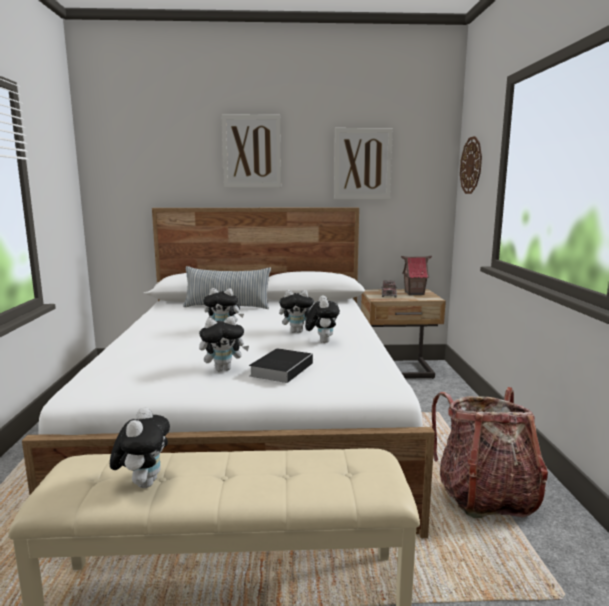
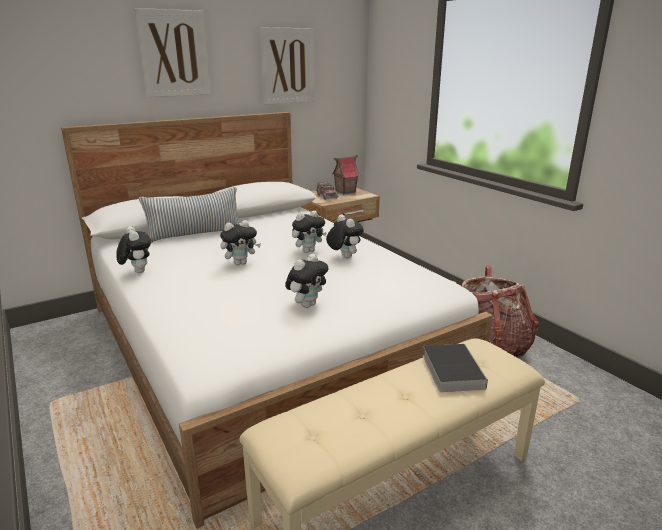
camera: 30 degrees left, 10 degrees up
plush toy [110,407,170,488] -> plush toy moved to [116,226,151,273]
book [249,348,313,383] -> book moved to [423,344,488,392]
wall clock [460,136,482,194] -> none

